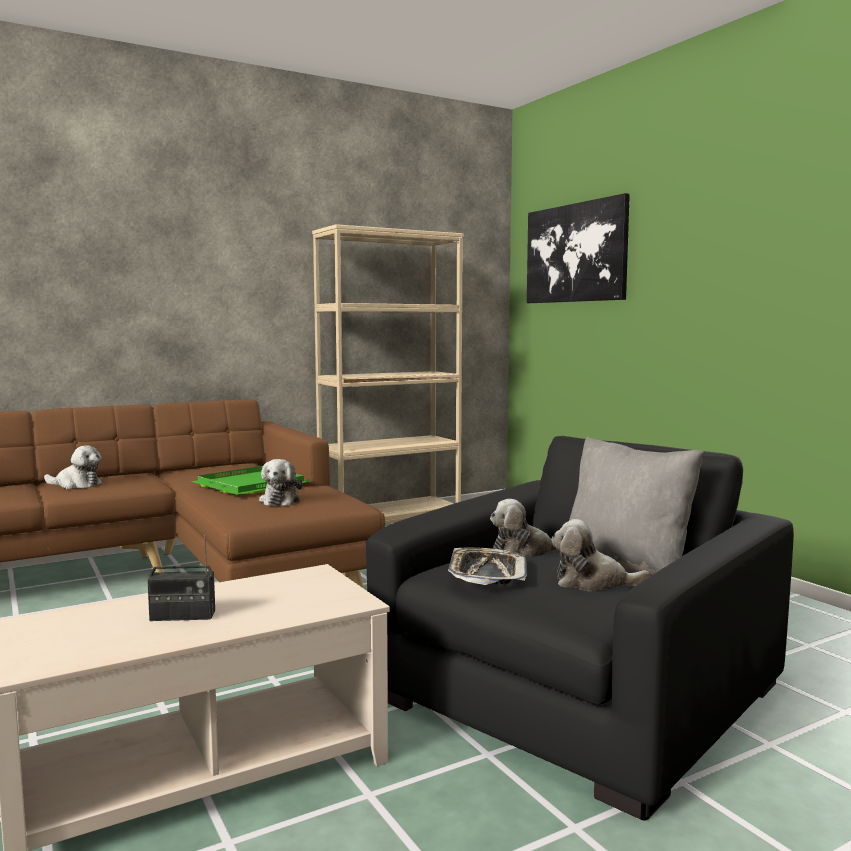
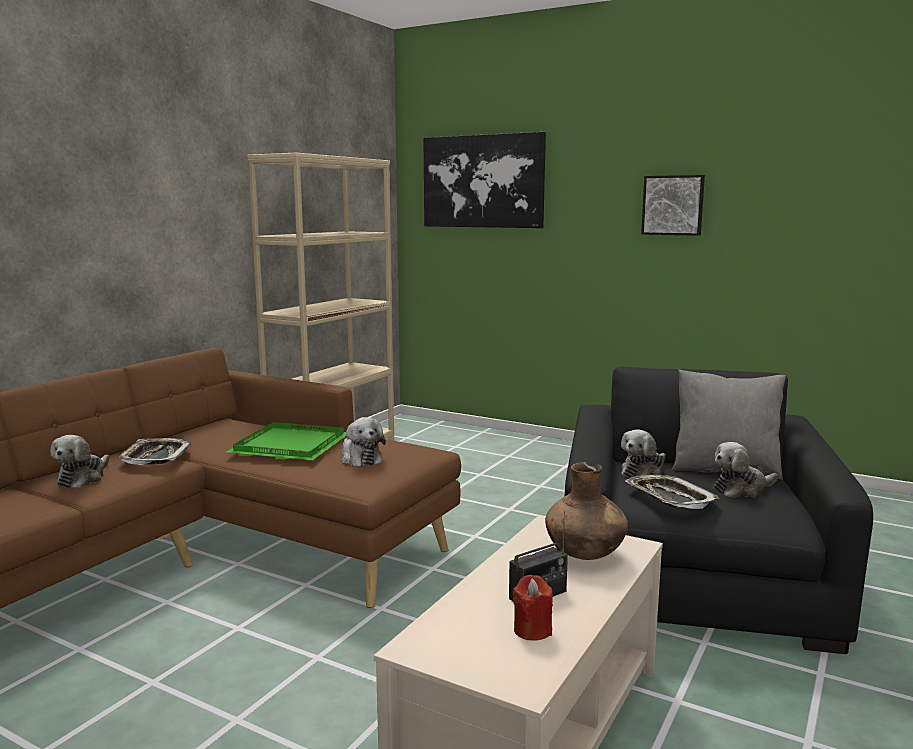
camera: 30 degrees left, 5 degrees up
plush toy [44,445,102,489] -> plush toy turned 120 degrees clockwise [50,435,110,488]
none -> tray [119,438,191,465]
none -> red candle [513,575,553,640]
none -> brown vase [545,462,628,560]
none -> picture [641,175,705,236]

